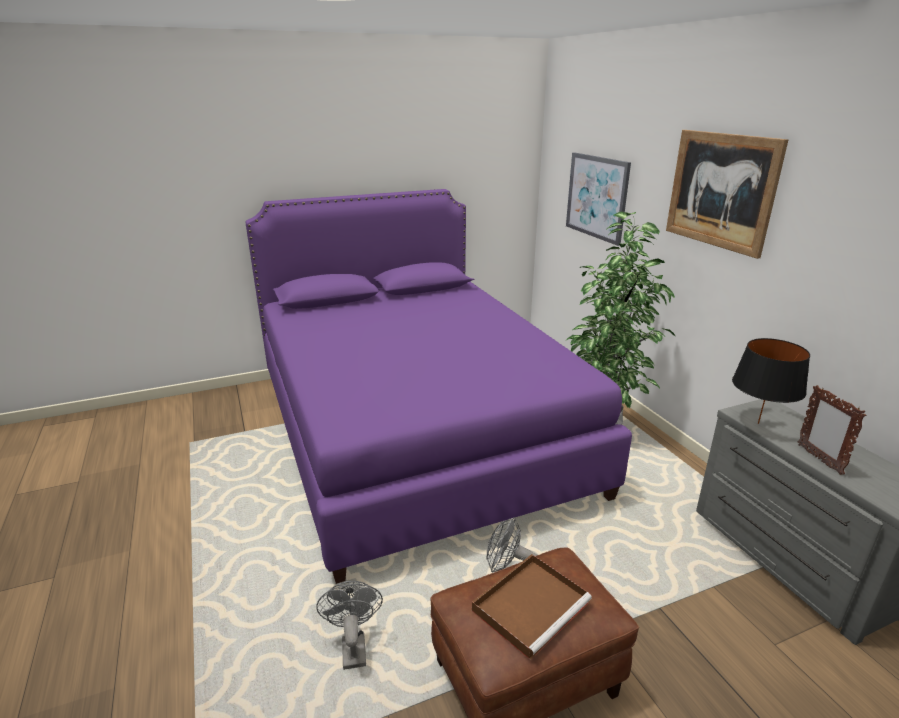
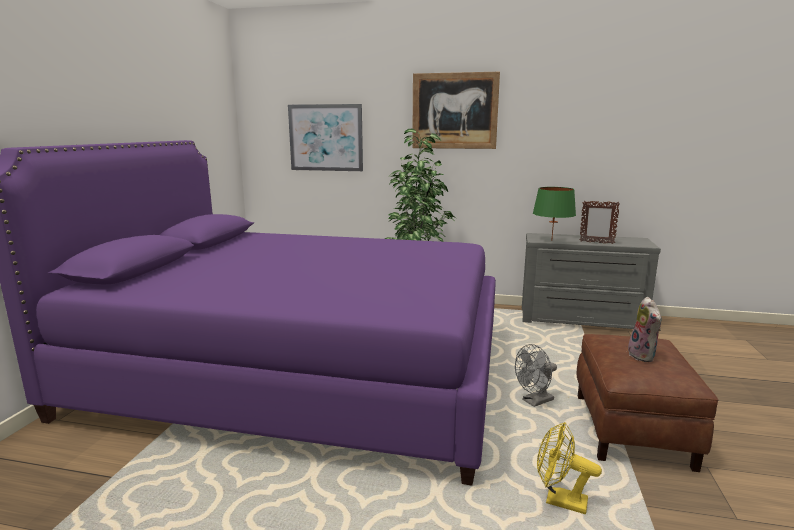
camera: 55 degrees left, 10 degrees down
grey fan [316,581,383,670] -> yellow fan [537,422,602,514]
brown tray [472,554,592,660] -> plush toy [628,297,662,362]
black table lamp [732,338,810,424] -> green table lamp [533,187,576,241]

